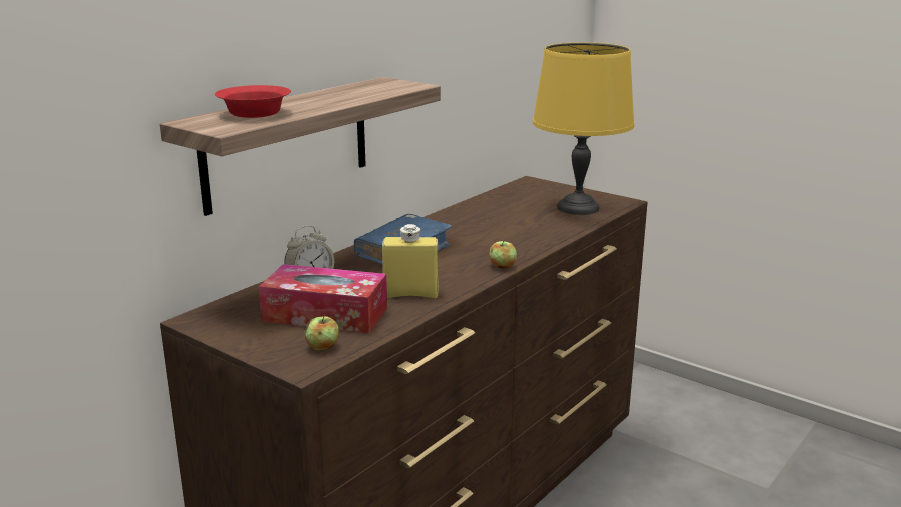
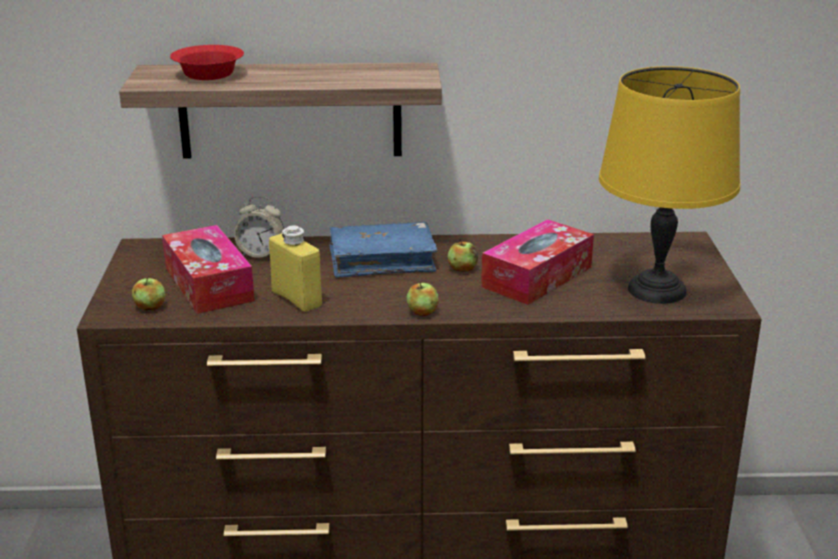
camera: 50 degrees right, 5 degrees up
none -> apple [448,239,478,272]
none -> tissue box [481,219,594,305]

